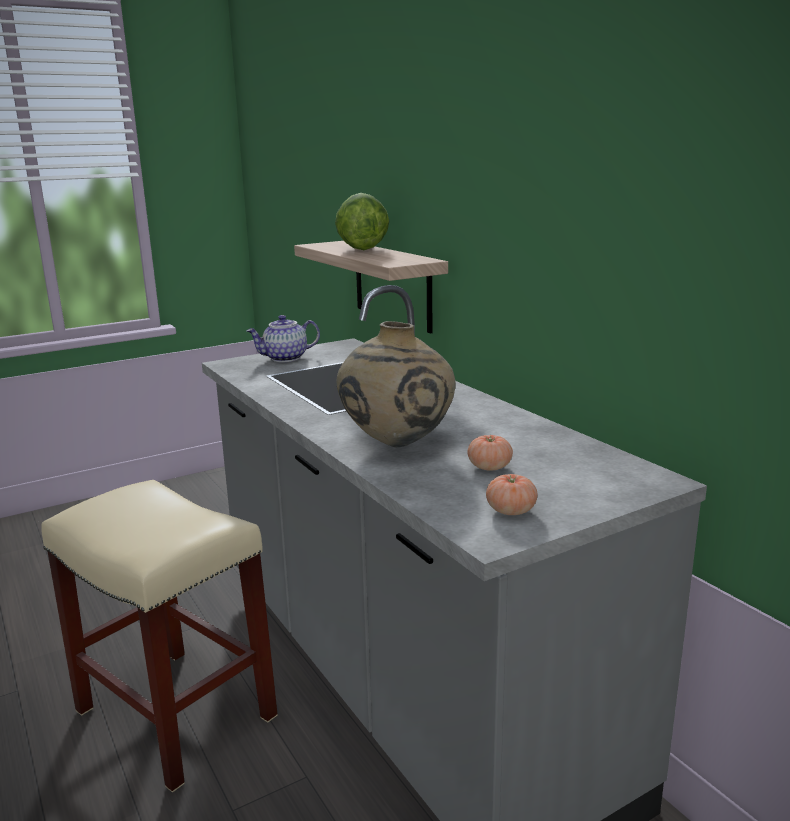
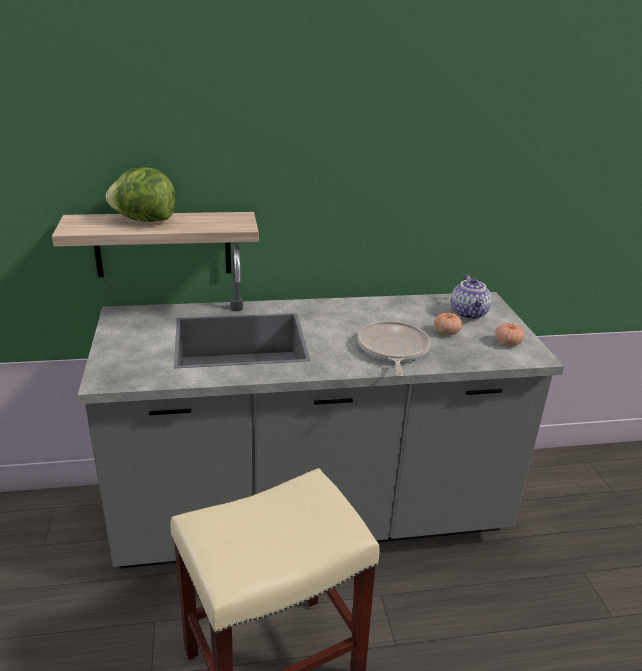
camera: 70 degrees left, 10 degrees up
teapot [246,315,320,362] -> teapot moved to [451,274,492,320]
beige vase [336,321,456,448] -> frying pan [358,321,430,377]

